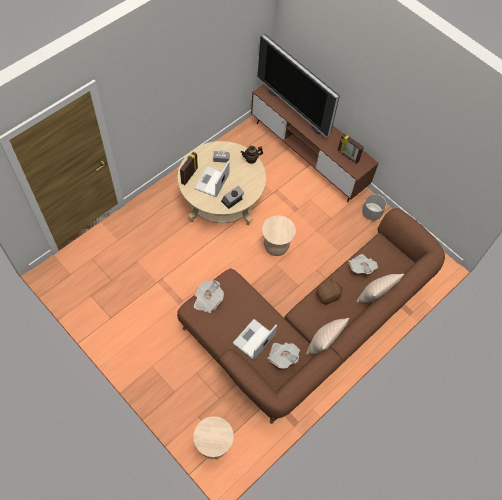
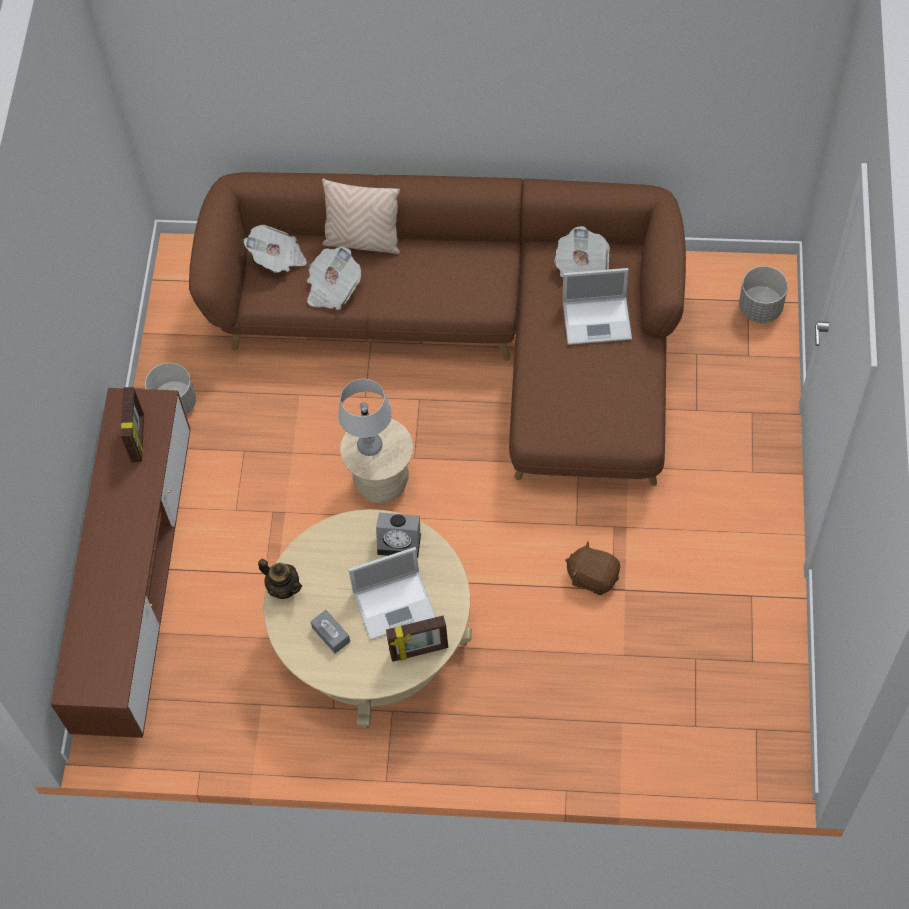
camera: 125 degrees left, 0 degrees up
beige stool [193,416,234,459] -> grey planter [739,266,788,323]
newspaper [194,280,224,313] -> newspaper moved to [244,225,307,273]
television [258,34,340,137] -> none
beige pillow [306,318,349,355] -> none
brown plush toy [316,279,343,305] -> brown plush toy moved to [565,541,620,595]
none -> grey table lamp [338,379,392,456]

